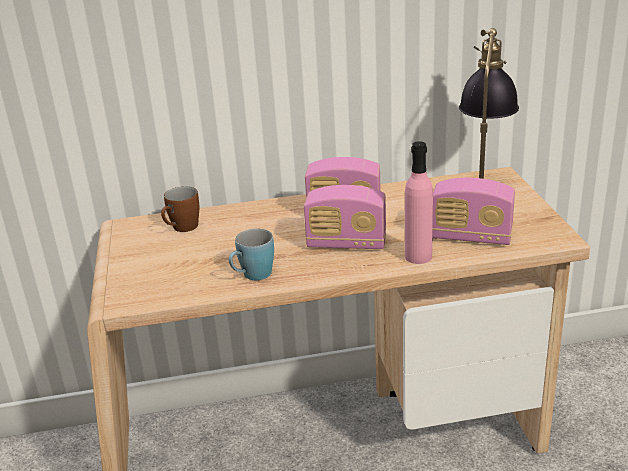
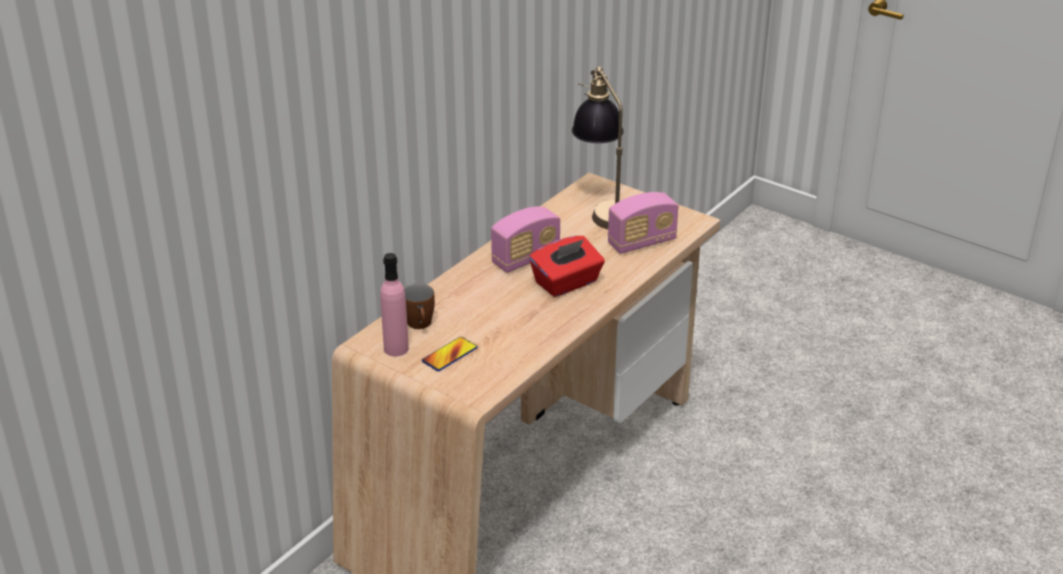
camera: 45 degrees left, 5 degrees up
blue mug [229,228,274,280] -> none
radio [304,185,387,249] -> red tissue box [529,236,605,297]
pink bottle [405,141,433,264] -> pink bottle moved to [380,253,409,356]
none -> phone [422,337,477,371]

